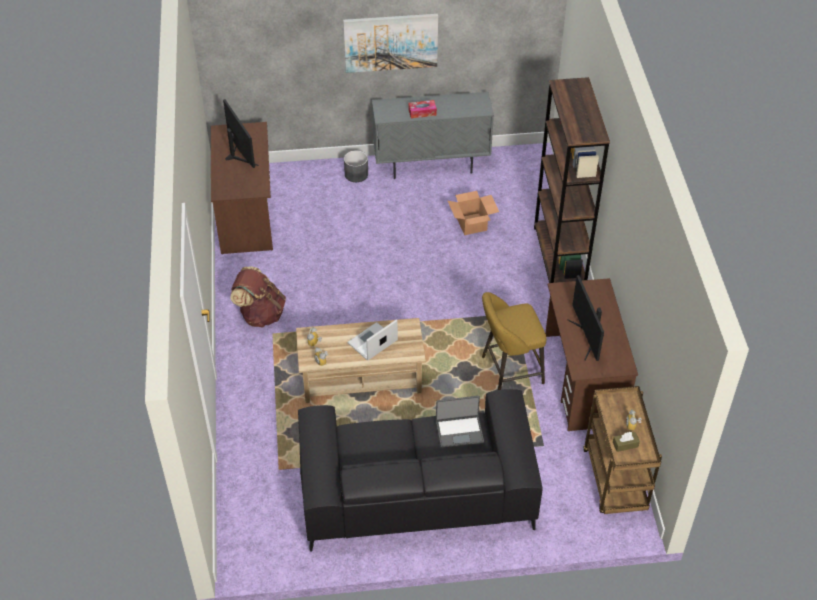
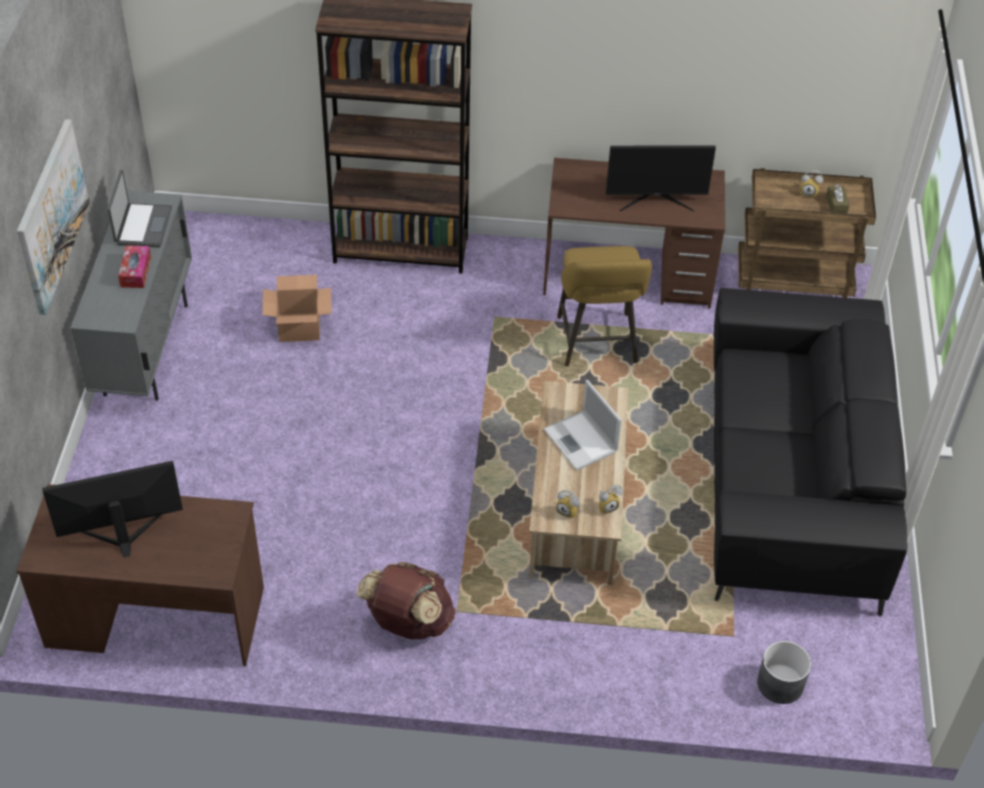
camera: 80 degrees left, 0 degrees up
grey planter [344,150,368,182] -> grey planter moved to [757,641,811,704]
laptop [436,396,484,448] -> laptop moved to [107,170,172,248]

